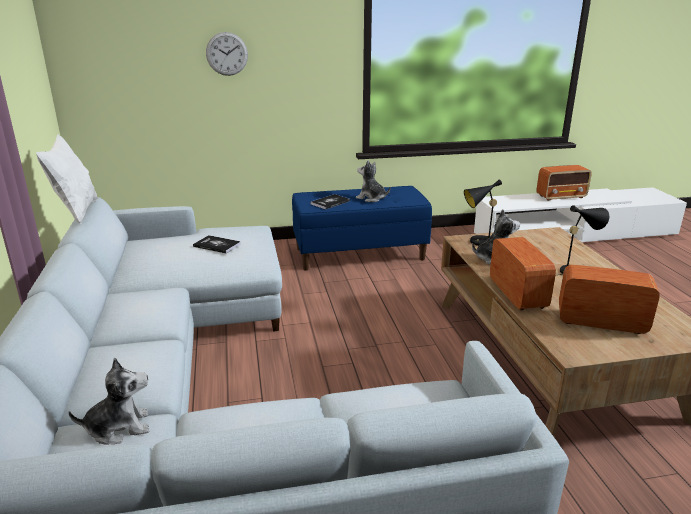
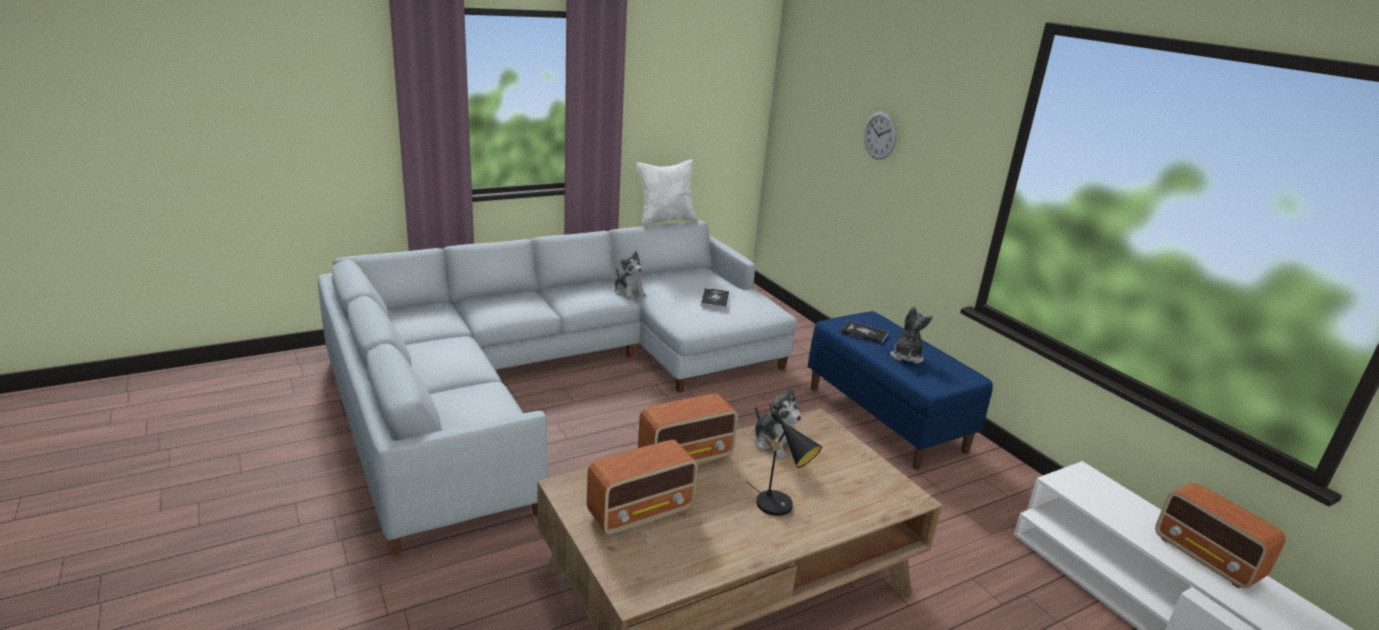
camera: 70 degrees right, 0 degrees up
plush toy [68,358,149,444] -> plush toy moved to [614,251,646,300]
black table lamp [464,179,502,246] -> none
radio [559,265,660,334] -> radio turned 60 degrees clockwise [587,439,698,535]

